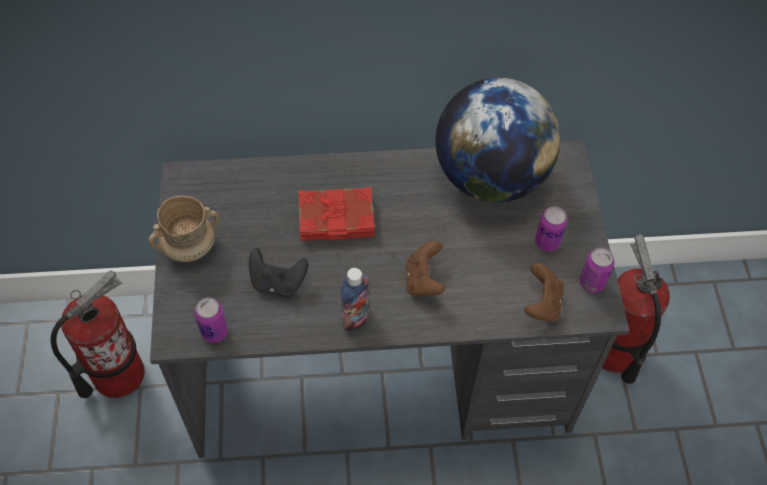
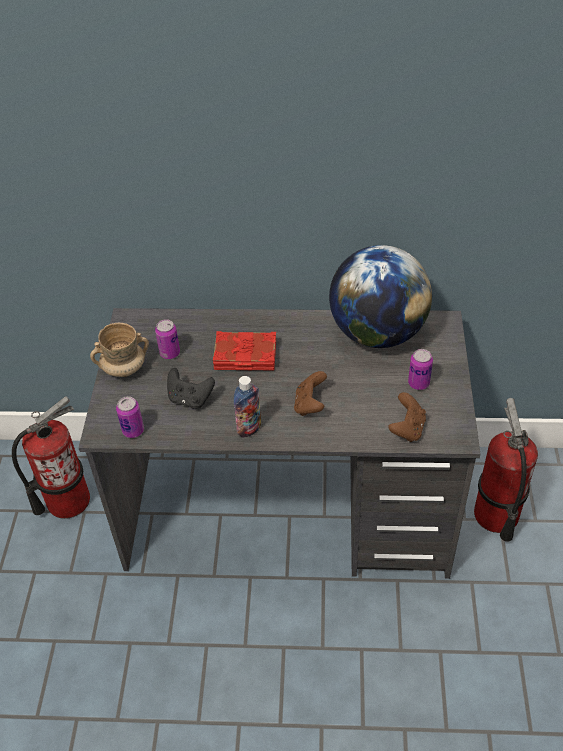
camera: 10 degrees right, 10 degrees down
can [580,248,614,293] -> can moved to [155,319,180,359]

